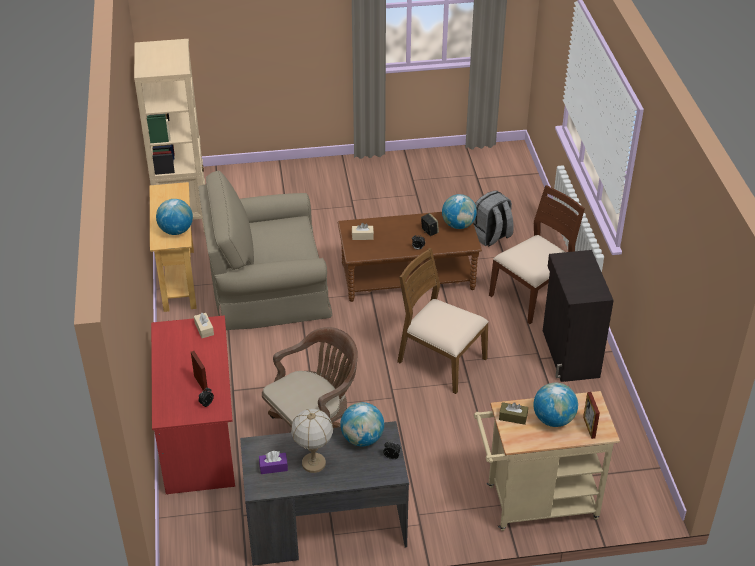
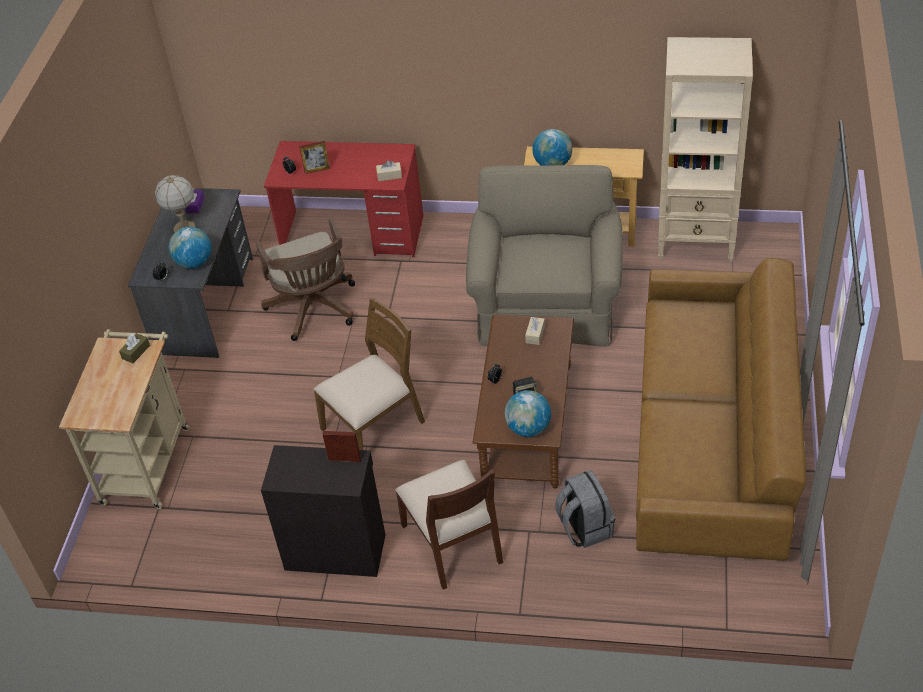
camera: 110 degrees right, 5 degrees up
globe [534,383,578,427] -> none
picture frame [583,392,600,439] -> picture frame moved to [322,431,361,462]
none -> brown sofa [636,258,806,561]

